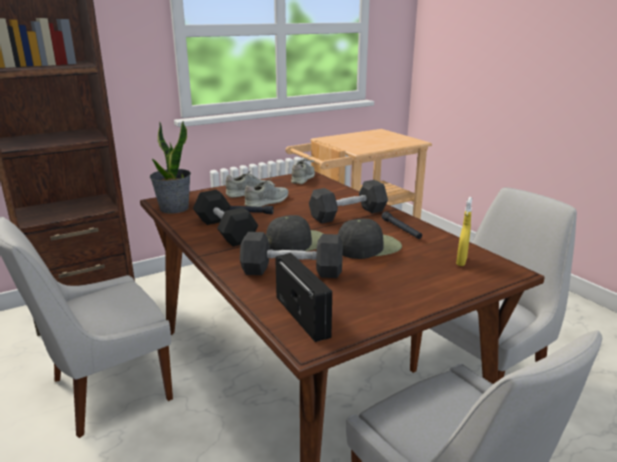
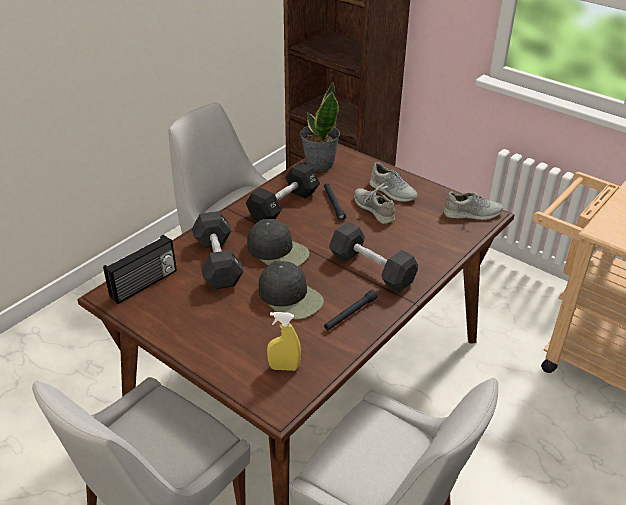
camera: 70 degrees right, 15 degrees up
grey shoe [245,178,288,207] -> grey shoe turned 150 degrees counterclockwise [354,182,395,224]

